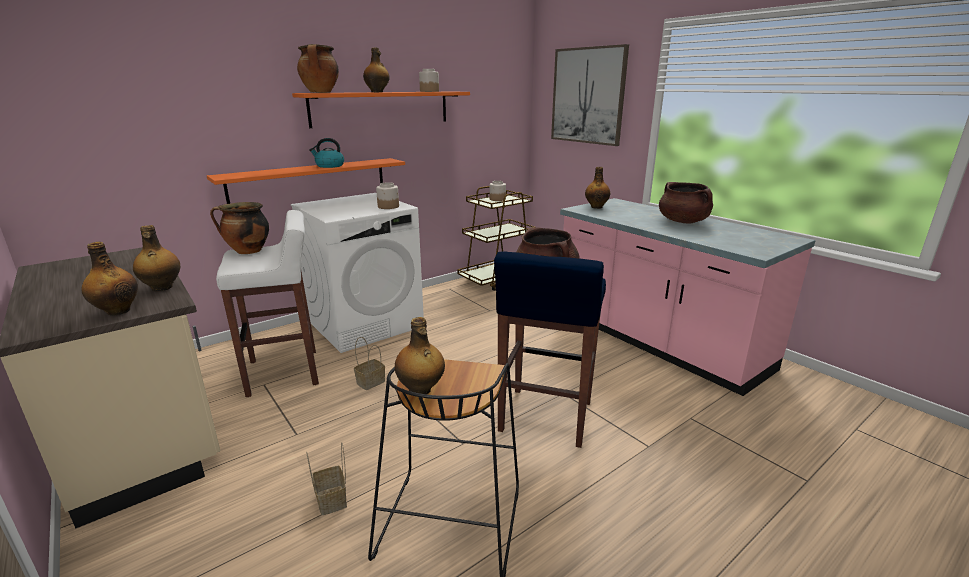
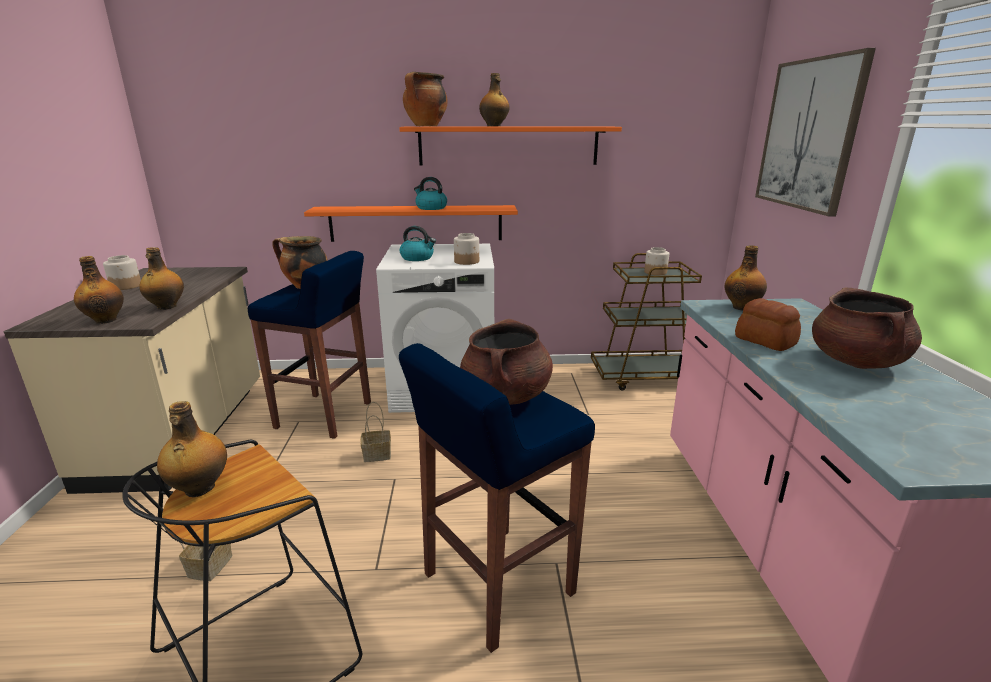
camera: 35 degrees right, 0 degrees up
white stool [216,210,319,397] -> blue stool [248,251,371,439]
jar [419,69,439,92] -> jar moved to [103,255,141,290]
none -> kettle [400,226,436,261]
none -> bread [735,298,801,351]

